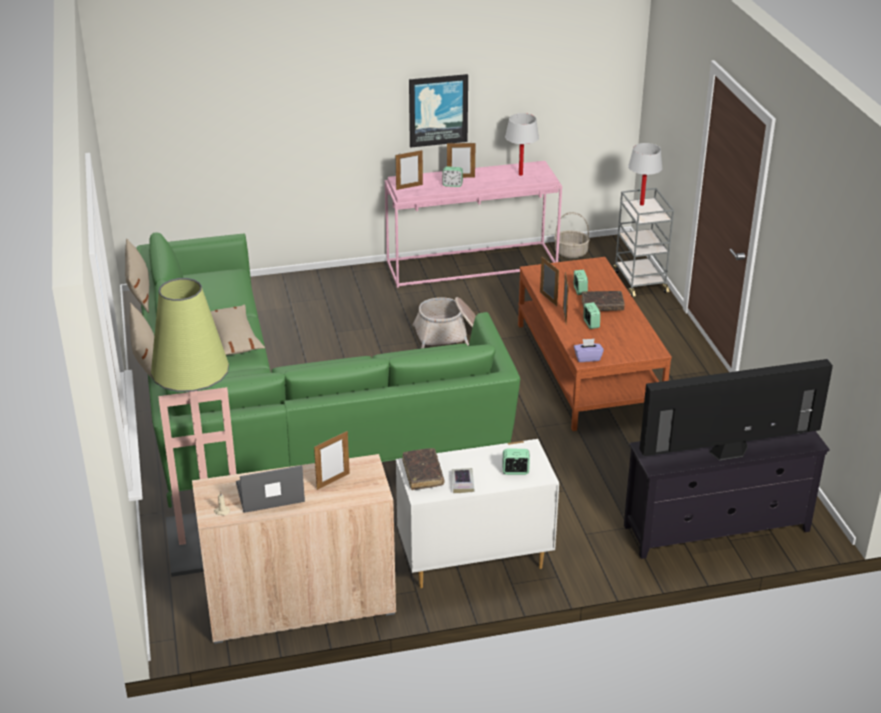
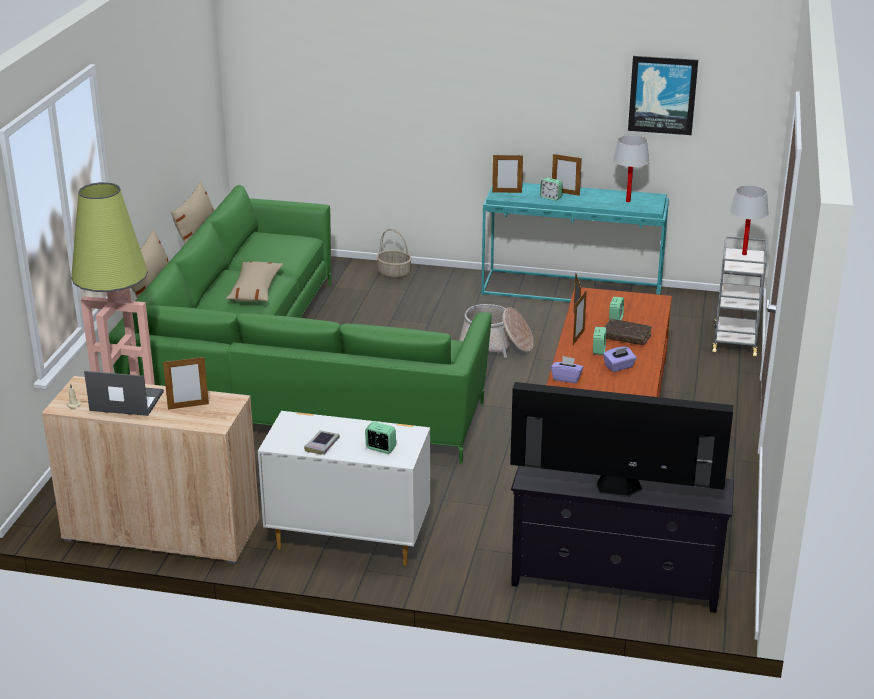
camera: 25 degrees right, 5 degrees down
pink console table [385,161,562,288] -> turquoise console table [481,183,669,302]
brown book [402,448,445,490] -> none
picture [409,74,468,148] -> picture moved to [628,56,698,135]
basket [554,212,590,258] -> basket moved to [376,229,412,279]
none -> purple tissue box [603,346,636,372]

